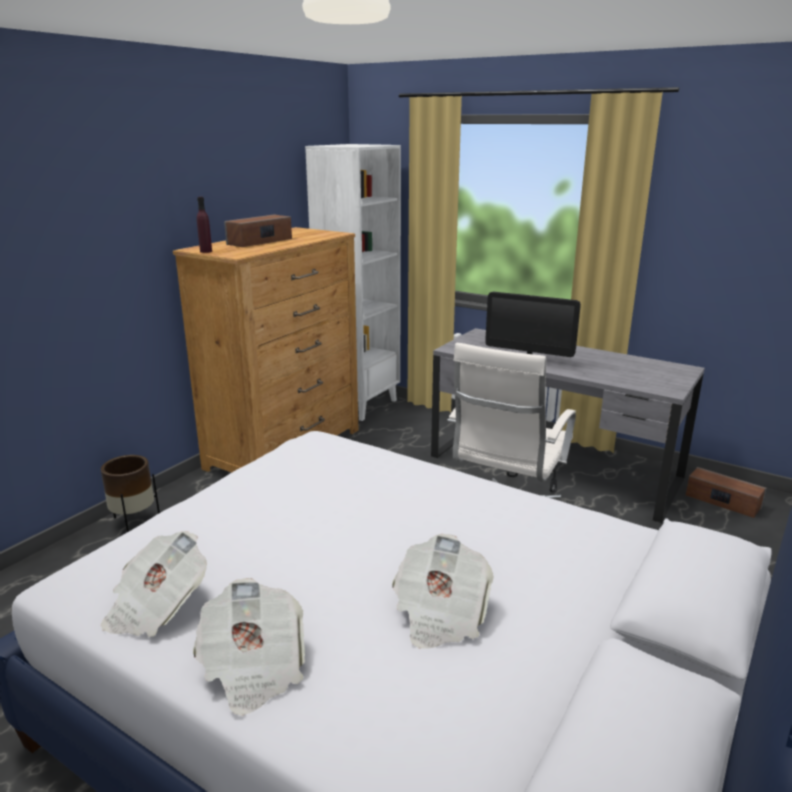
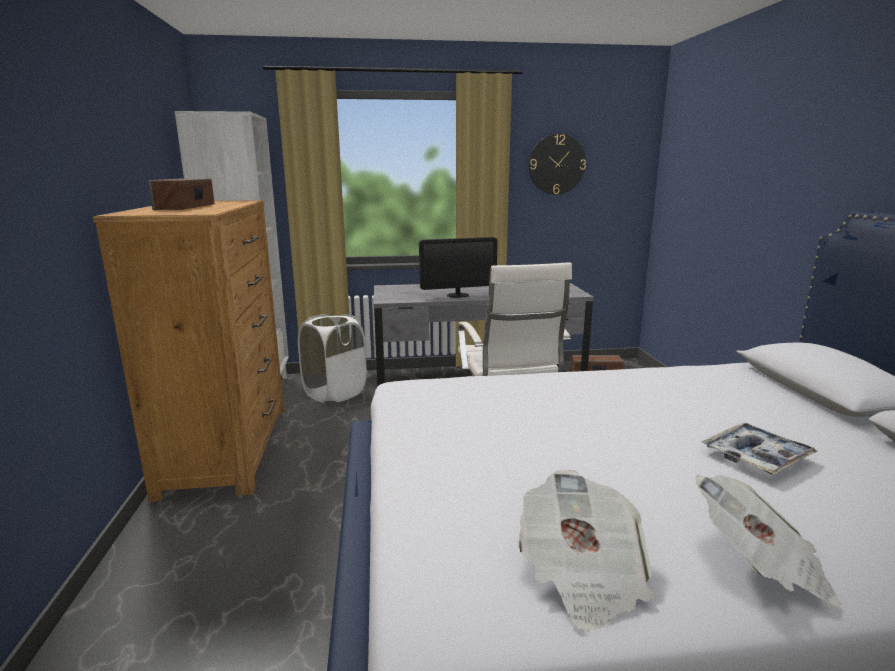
camera: 40 degrees left, 5 degrees down
brown planter [101,455,160,532] -> none
purple bottle [197,197,212,253] -> none
newspaper [392,534,494,649] -> tray [701,423,818,474]
none -> white laundry basket [298,314,367,403]
none -> wall clock [529,134,586,195]

